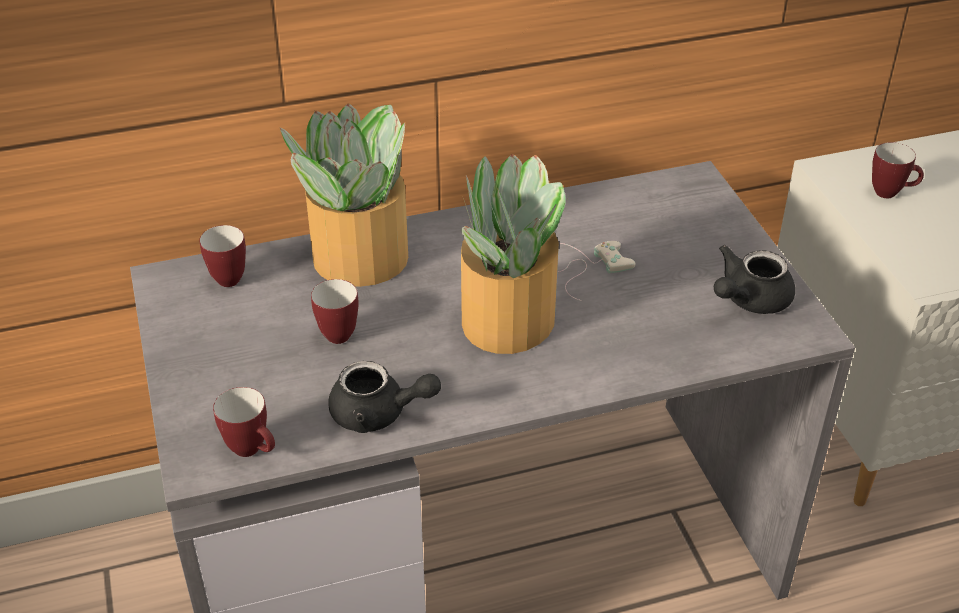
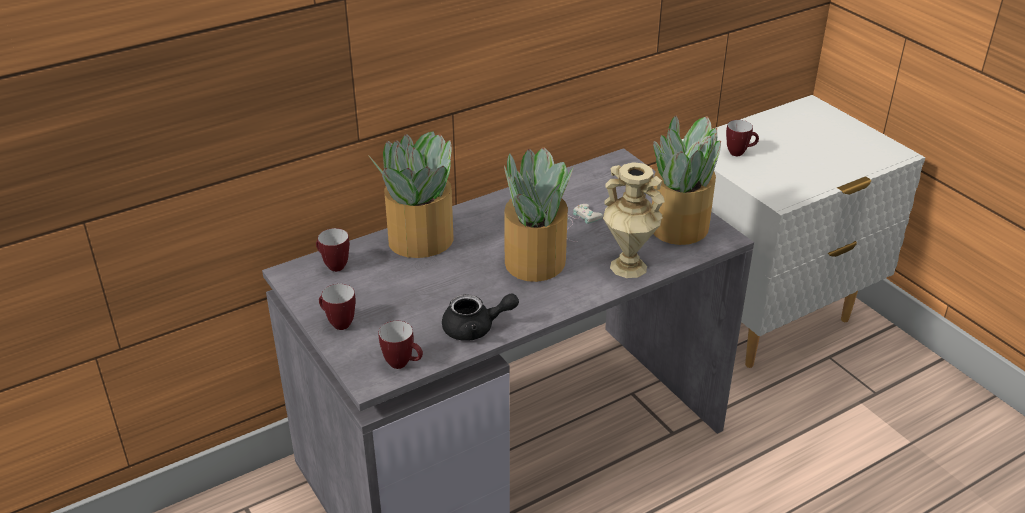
camera: 15 degrees left, 5 degrees down
mug [311,279,359,344] -> mug moved to [319,284,356,330]
black teapot [714,245,795,314] -> potted plant [652,115,721,245]
none -> beige vase [603,162,665,278]

